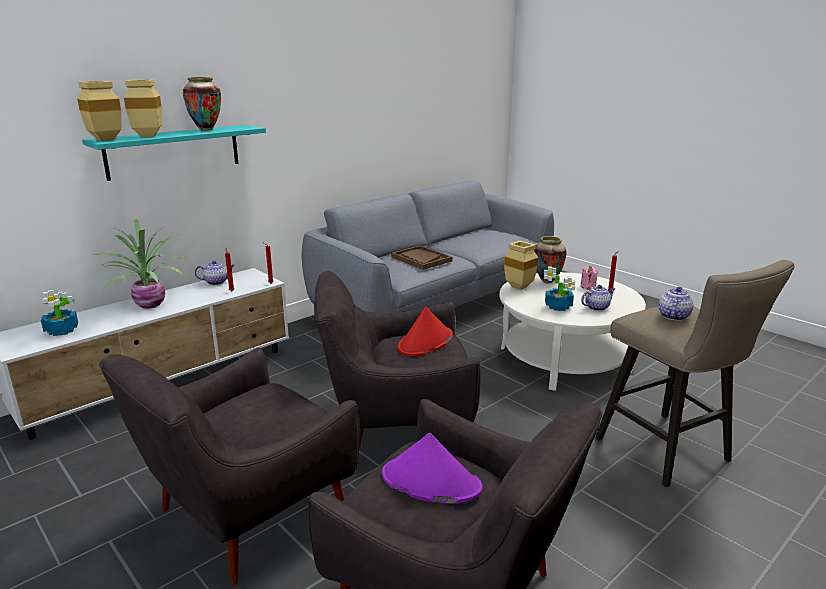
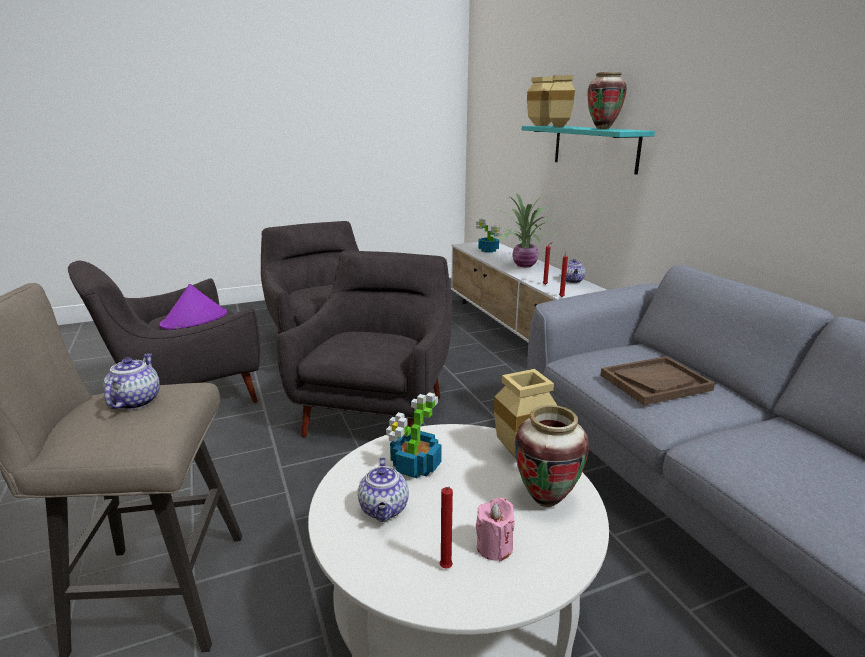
camera: 110 degrees right, 0 degrees up
red hat [398,307,453,356] -> none
teapot [658,287,693,321] -> teapot turned 135 degrees counterclockwise [103,353,160,410]

